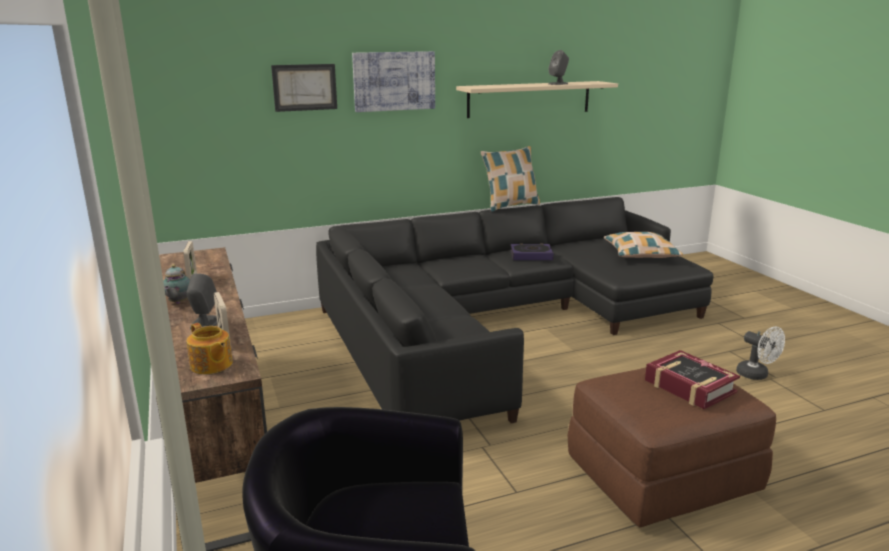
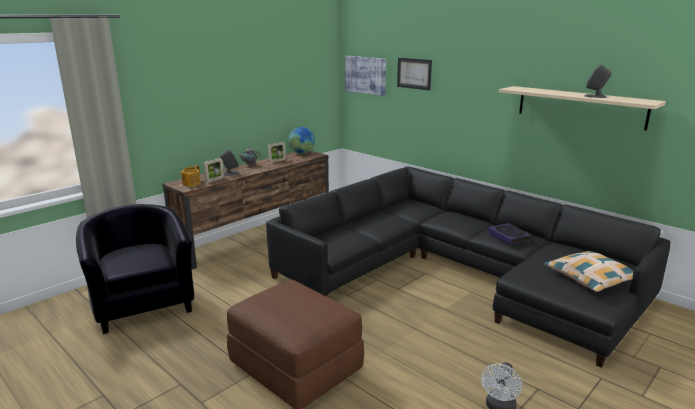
camera: 65 degrees right, 0 degrees up
picture [352,51,435,112] -> picture moved to [345,56,386,96]
pillow [481,146,540,212] -> none
book [645,350,740,409] -> none
none -> globe [288,127,315,154]

